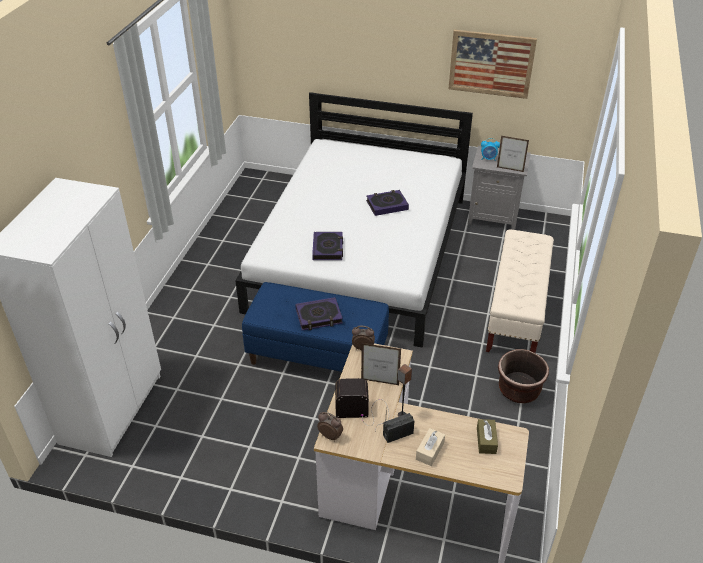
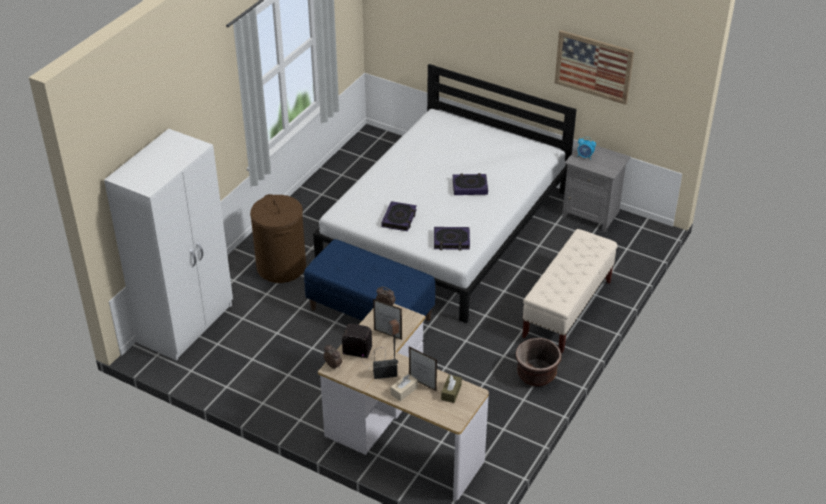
camera: 15 degrees right, 0 degrees up
book [295,297,343,330] -> book moved to [434,227,470,250]
picture frame [497,136,529,172] -> picture frame moved to [409,347,437,391]
none -> brown laundry basket [250,194,306,283]

